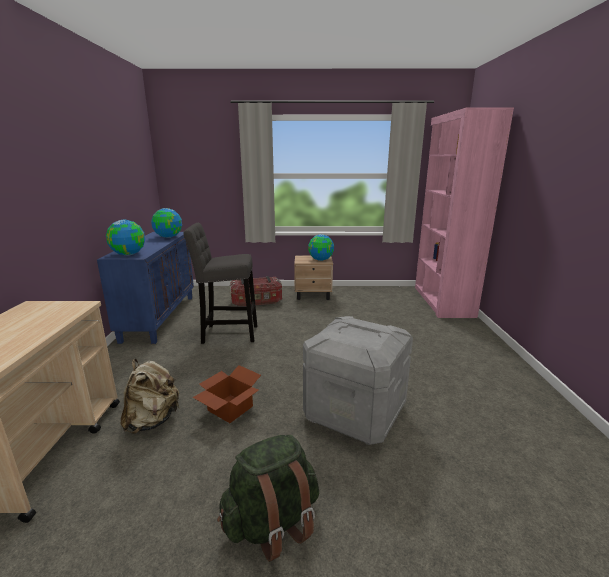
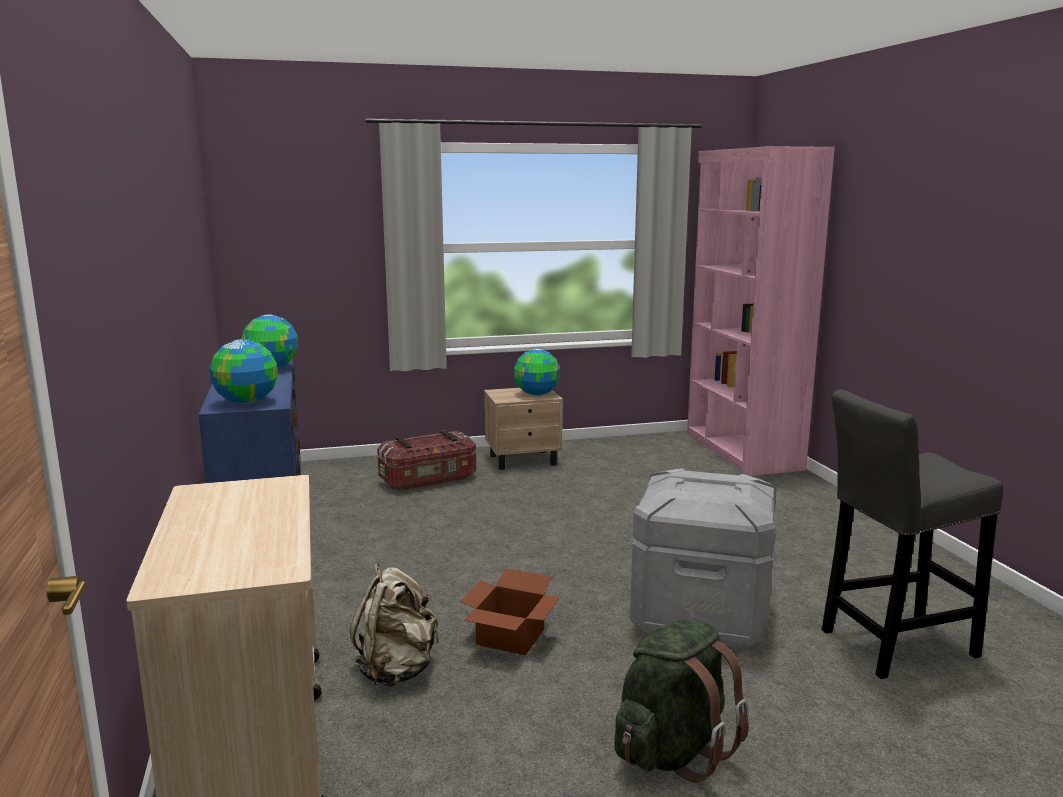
camera: 15 degrees left, 5 degrees down
grey stool [183,223,257,344] -> grey stool moved to [822,390,1003,679]

